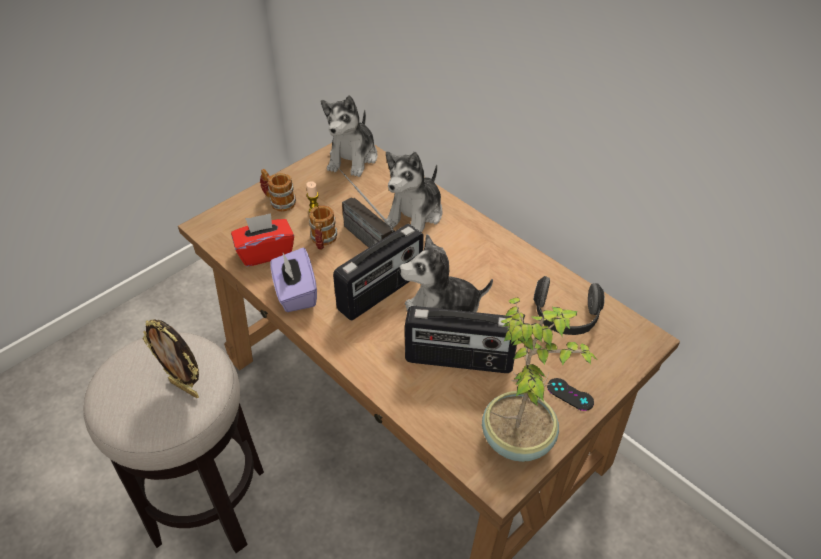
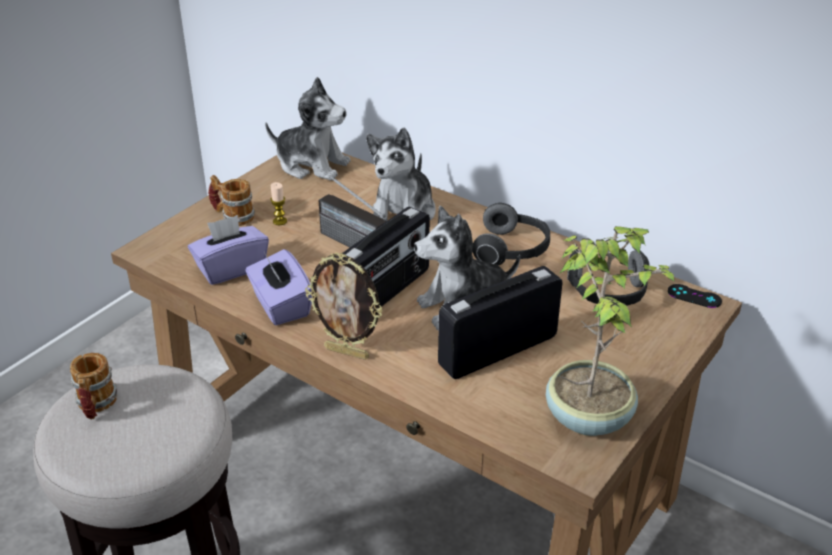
camera: 10 degrees left, 10 degrees down
picture frame [142,319,199,398] -> picture frame moved to [305,252,383,360]
red tissue box [231,213,294,267] -> purple tissue box [188,215,269,285]
mug [309,206,337,250] -> mug moved to [70,353,117,419]
plush toy [321,95,378,177] -> plush toy turned 75 degrees counterclockwise [265,77,351,180]
radio [405,306,517,373] -> radio turned 150 degrees clockwise [438,266,563,379]
black game controller [547,378,594,411] -> black game controller moved to [668,284,722,308]
none -> headphones [472,203,550,266]

